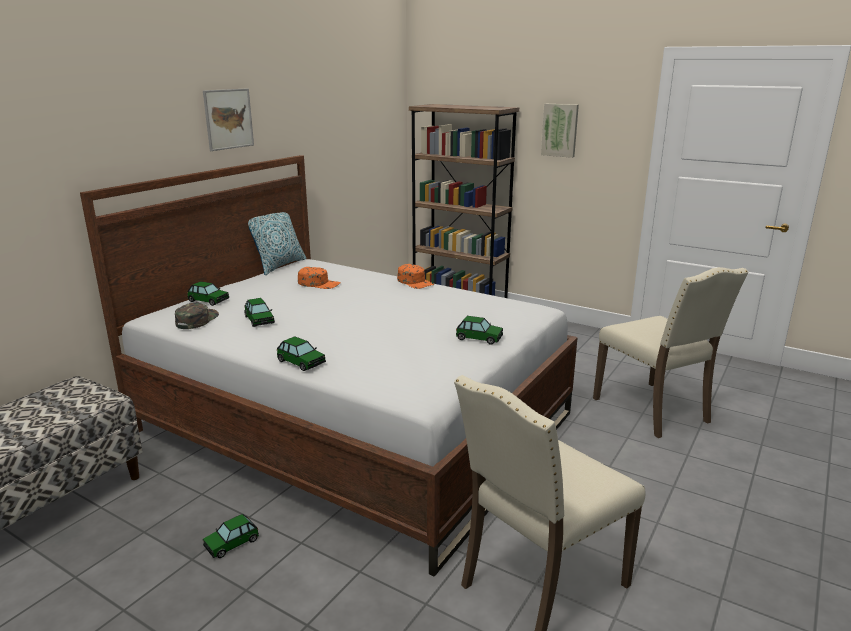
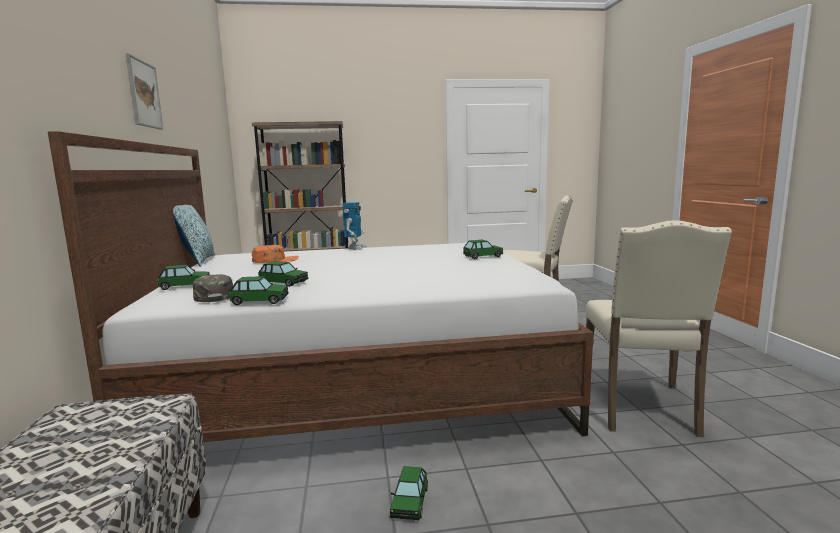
camera: 40 degrees left, 10 degrees down
toy car [277,336,326,371] -> toy car moved to [229,276,289,305]
orange cap [397,264,434,289] -> toy robot [342,202,367,250]
picture [541,104,579,158] -> none

